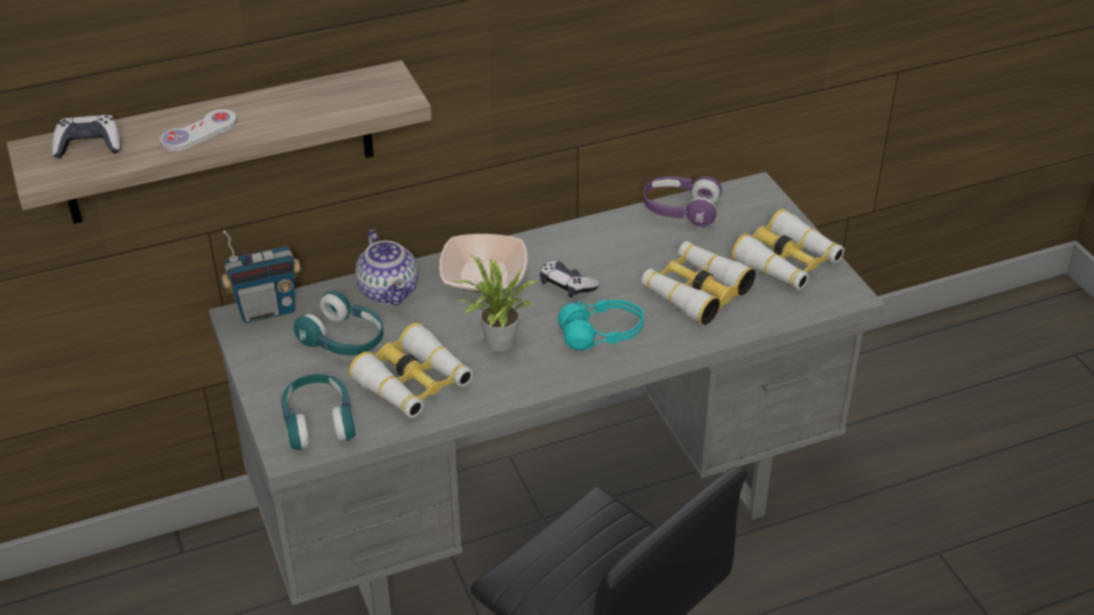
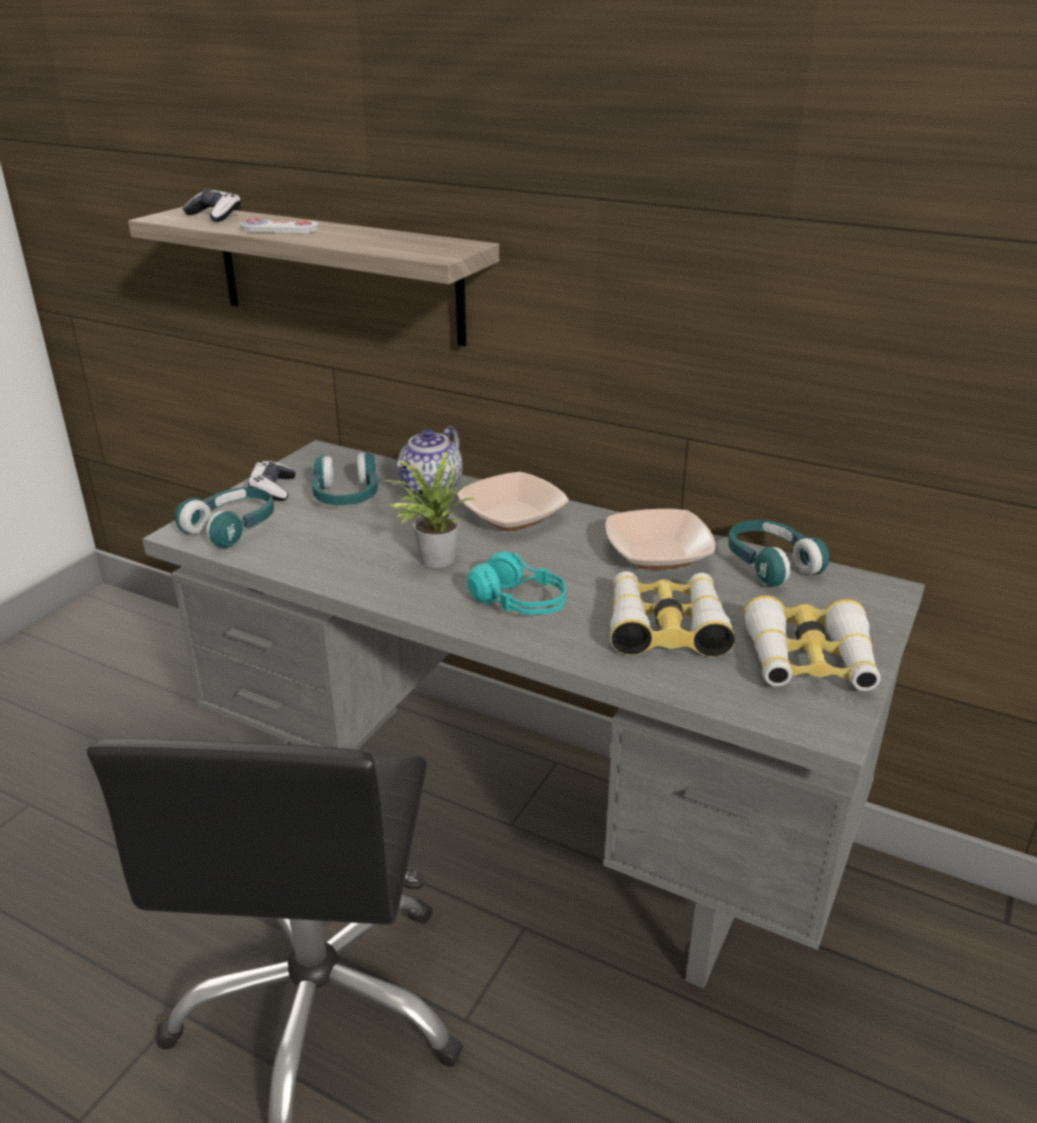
camera: 50 degrees right, 10 degrees down
radio [221,230,301,323] -> none
binoculars [349,323,473,418] -> none
game controller [540,261,600,298] -> game controller moved to [248,460,296,501]
purple headphones [643,176,722,227] -> turquoise headphones [728,520,830,587]
none -> bowl [605,509,716,570]

